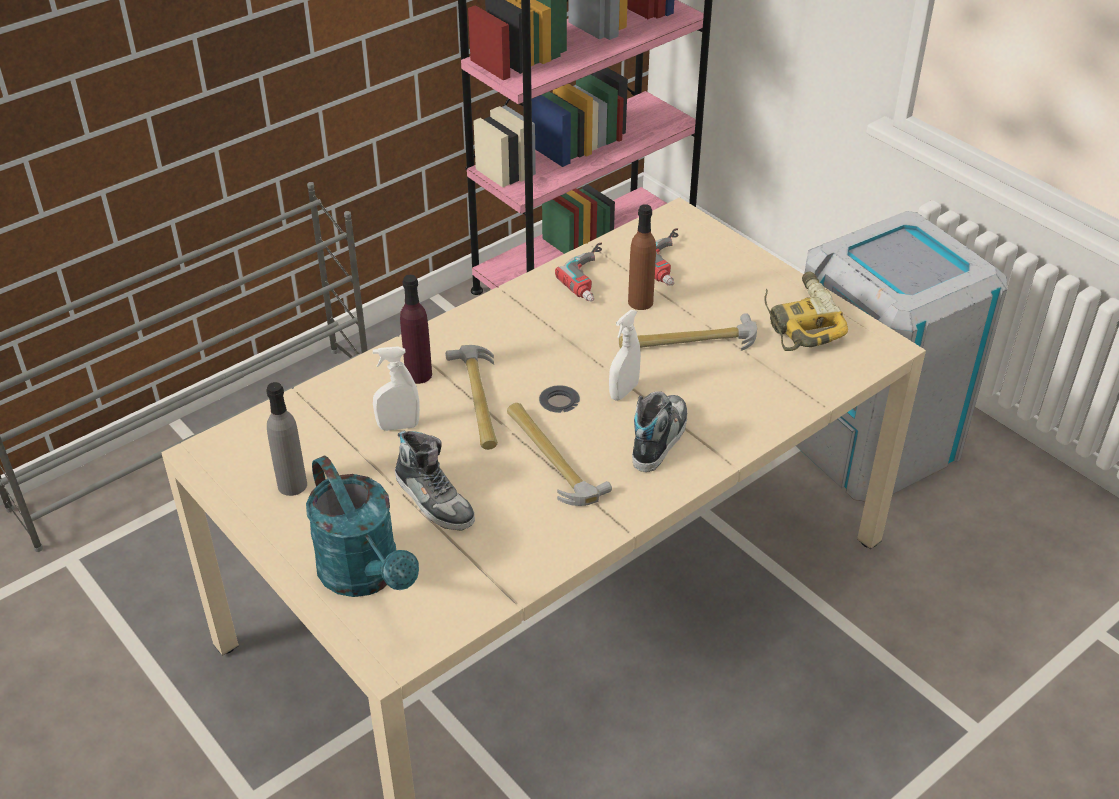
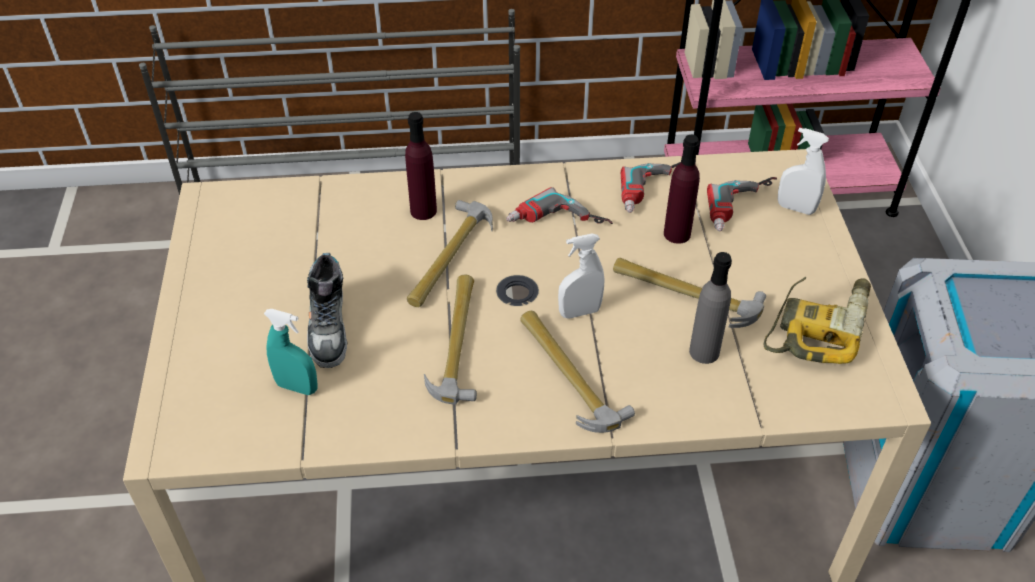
camera: 35 degrees right, 5 degrees up
grey bottle [266,382,307,496] -> grey bottle moved to [689,252,732,364]
turquoise watering can [306,456,419,597] -> none
white spray bottle [373,346,420,431] -> white spray bottle moved to [778,128,829,215]
brown bottle [628,204,656,310] -> purple bottle [664,135,700,244]
shoe [632,391,687,472] -> hammer [520,311,635,433]
none -> turquoise spray bottle [264,309,318,395]
none -> power drill [506,187,613,224]

